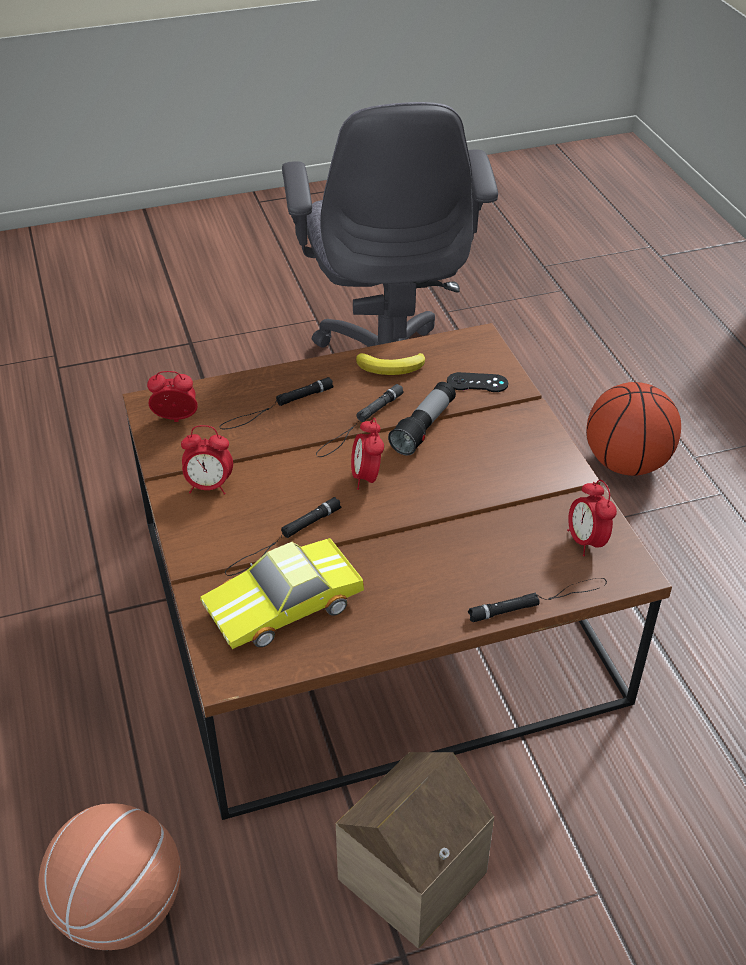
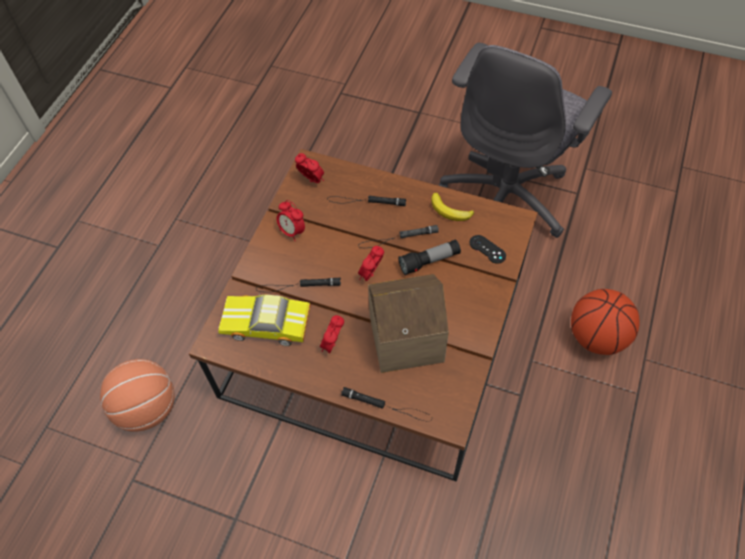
camera: 40 degrees right, 15 degrees up
toy house [336,752,494,949] -> toy house moved to [368,274,449,373]
alarm clock [567,480,617,556] -> alarm clock moved to [320,315,344,354]

